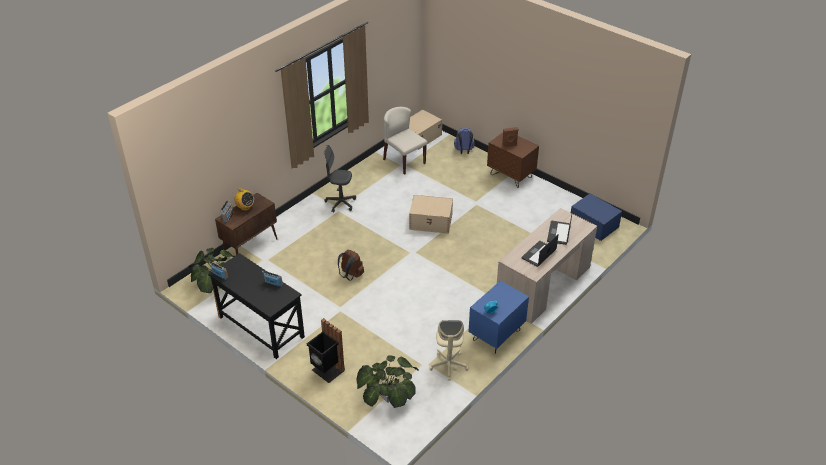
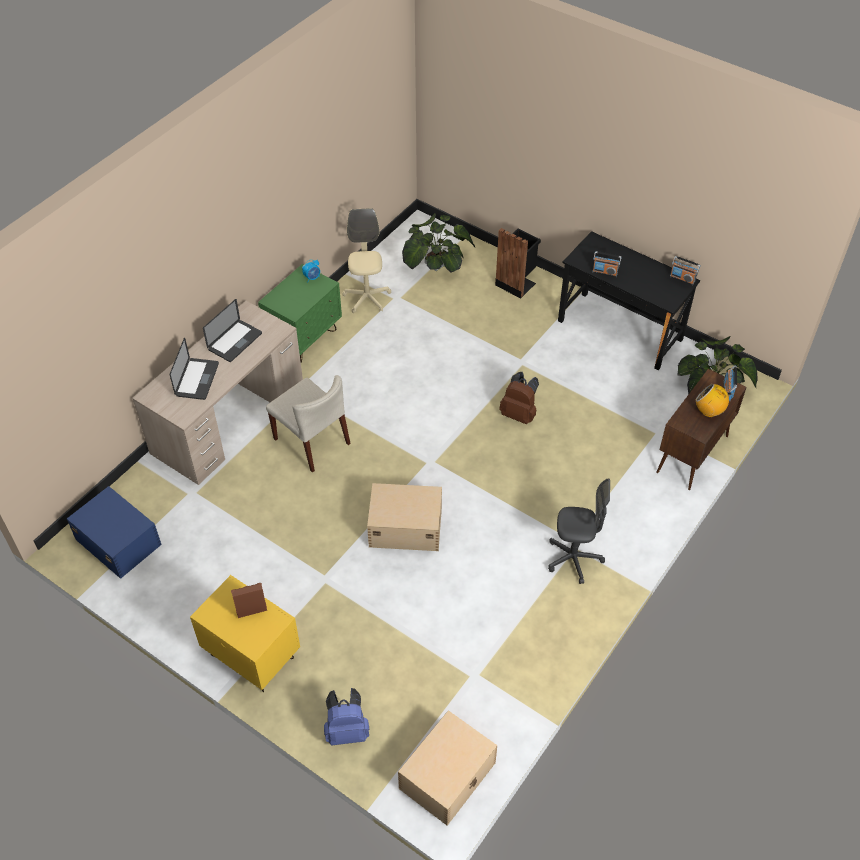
camera: 175 degrees right, 10 degrees up
beige chair [383,107,427,175] -> beige chair moved to [266,375,351,473]
blue nightstand [469,280,529,354] -> green nightstand [258,264,342,363]
brown nightstand [487,133,539,188] -> yellow nightstand [190,575,300,692]

